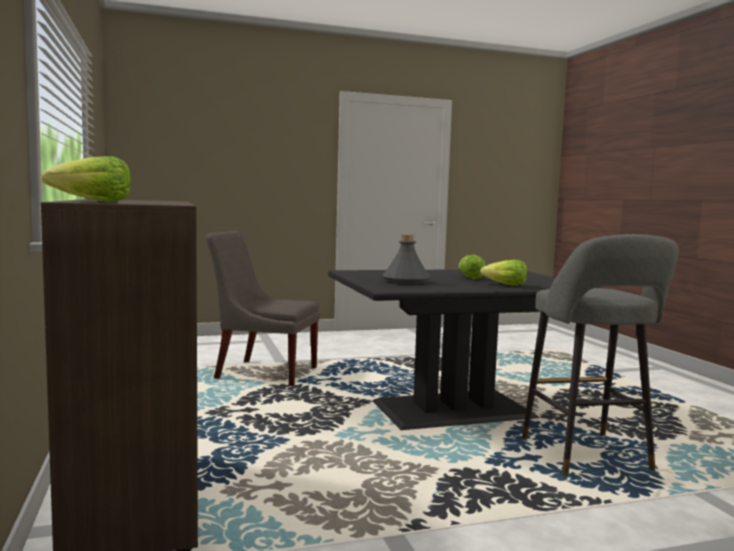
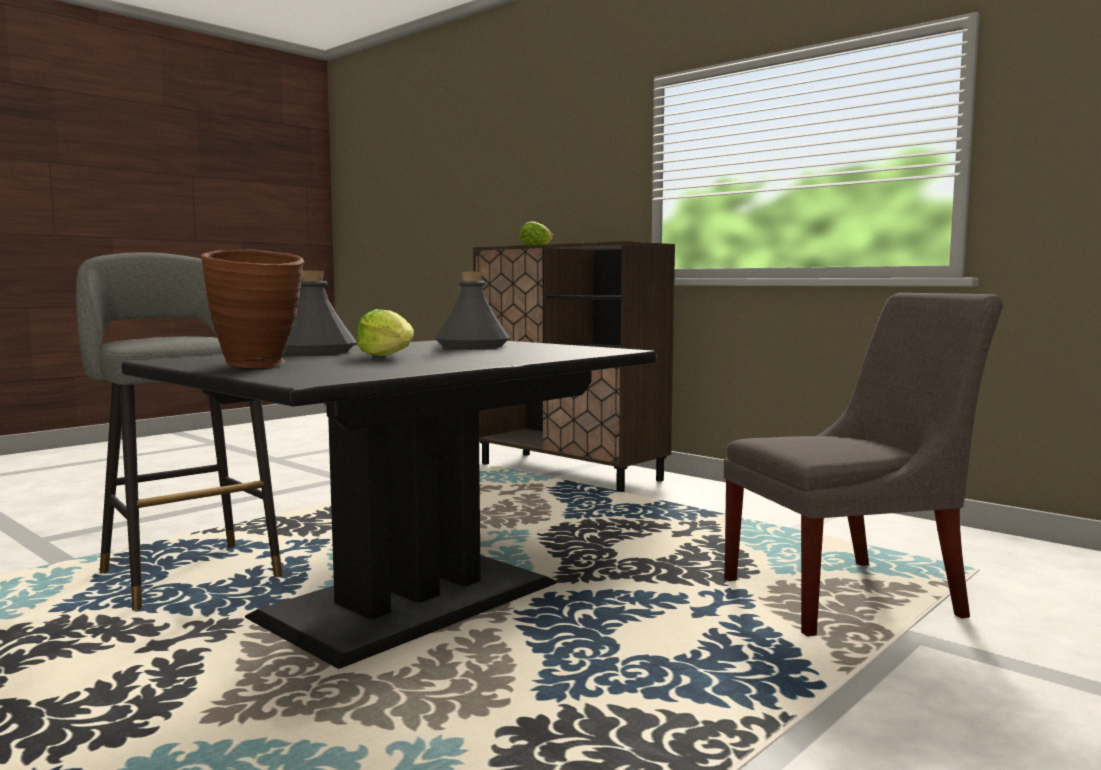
camera: 150 degrees right, 0 degrees up
lettuce [480,260,527,286] -> grey bottle [284,271,357,355]
none -> brown vase [201,250,304,368]

